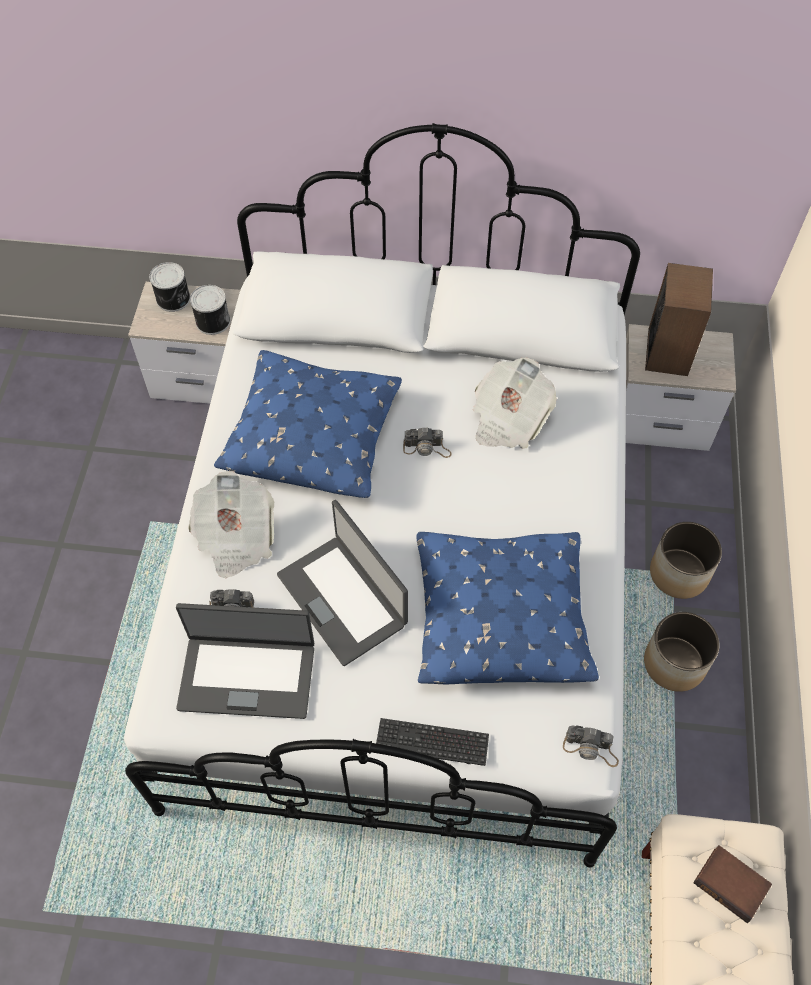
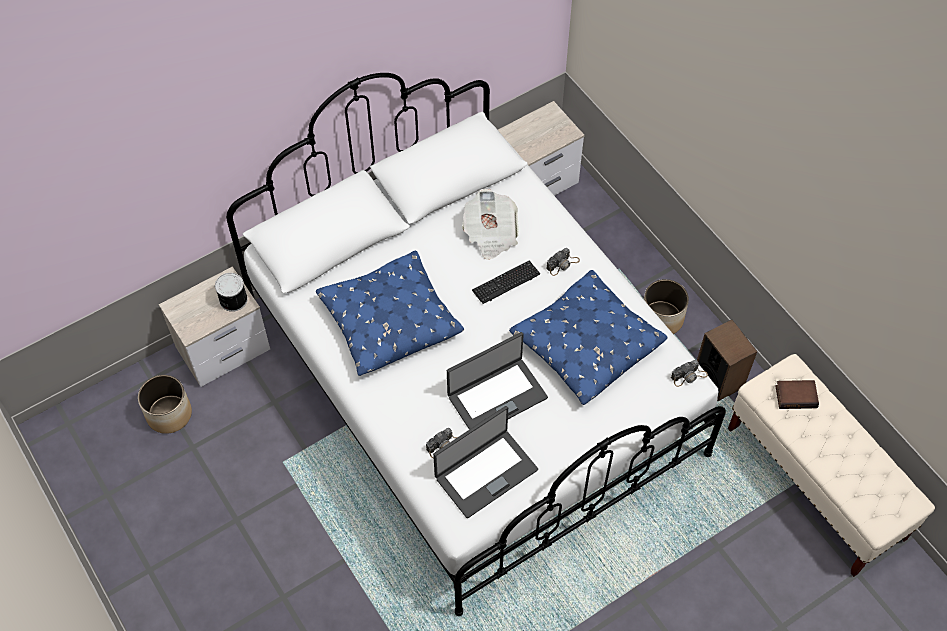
camera: 40 degrees left, 0 degrees up
can [149,262,190,312] -> none
newspaper [188,471,274,578] -> none
laptop [277,500,408,666] -> laptop turned 45 degrees counterclockwise [447,332,548,430]
keyboard [376,718,489,766] -> keyboard moved to [472,260,540,304]
camera [403,427,452,458] -> camera moved to [546,248,580,276]
speaker [645,263,713,376] -> speaker moved to [697,319,757,401]
planter [650,522,722,599] -> planter moved to [138,375,192,434]

